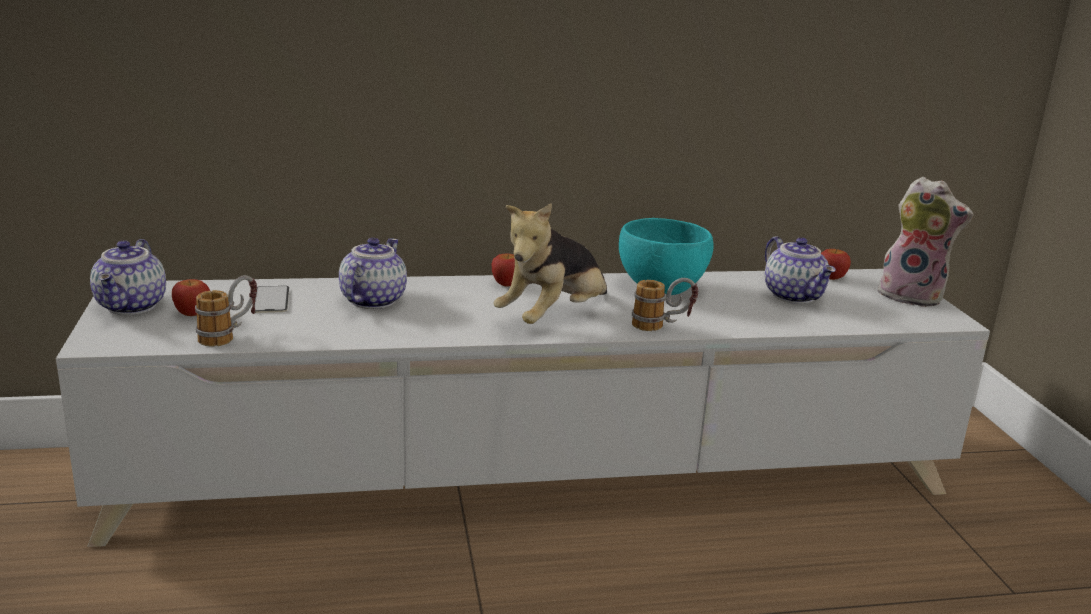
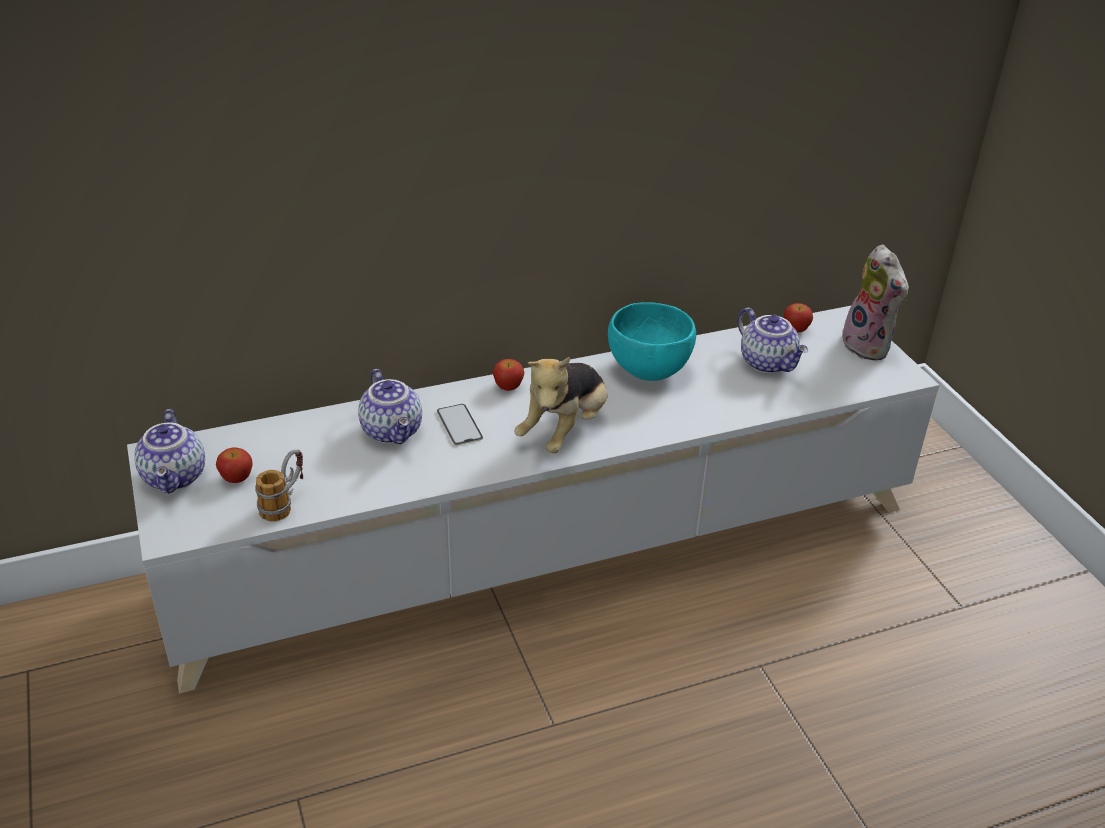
camera: 10 degrees left, 15 degrees up
phone [255,286,289,313] -> phone moved to [437,404,483,445]
teapot [339,238,407,309] -> teapot turned 150 degrees clockwise [358,369,422,444]
mug [632,278,699,331] -> none
plush toy [875,176,973,307] -> plush toy turned 45 degrees clockwise [837,245,909,361]

